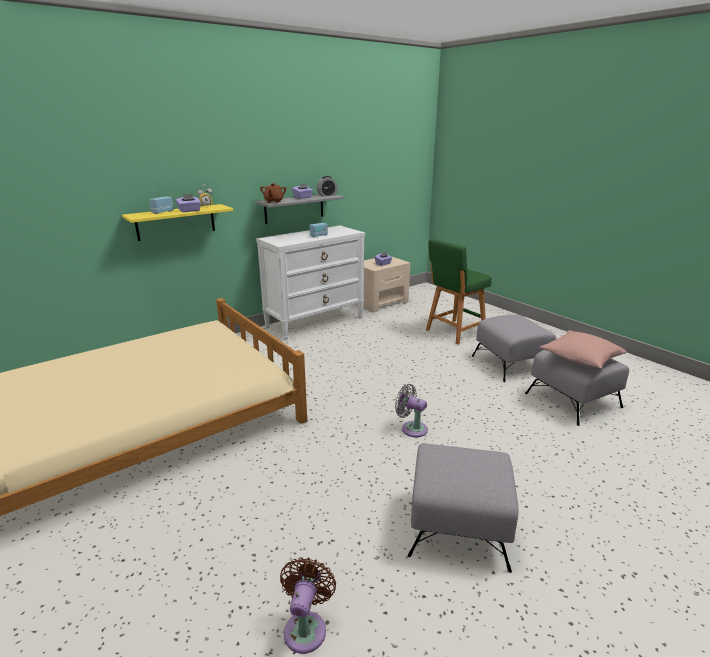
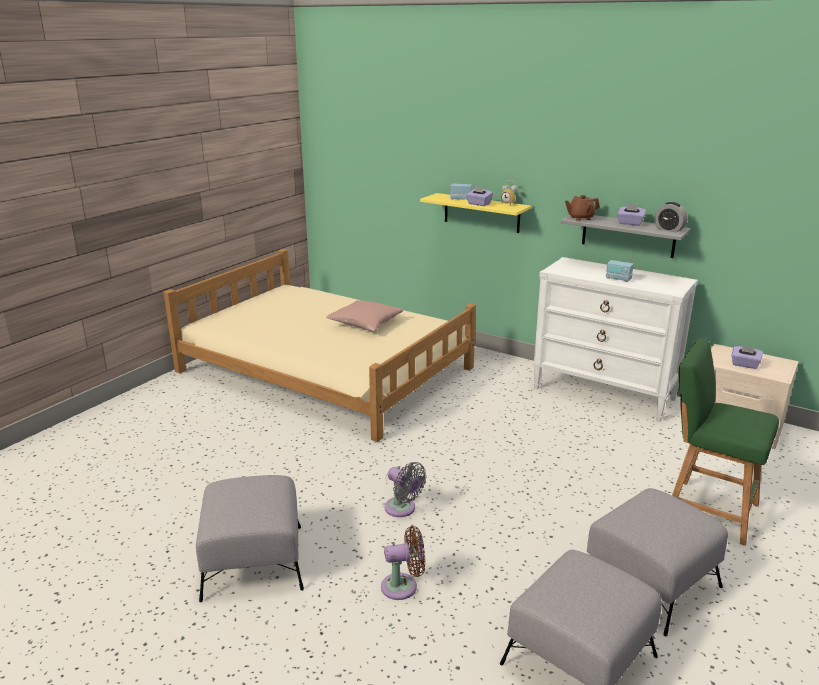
camera: 70 degrees right, 0 degrees up
brown fan [280,557,336,654] -> brown fan moved to [381,526,425,600]
grey fan [395,384,428,437] -> grey fan turned 120 degrees clockwise [385,462,427,517]
pink pillow [540,330,627,368] -> pink pillow moved to [326,300,404,332]

